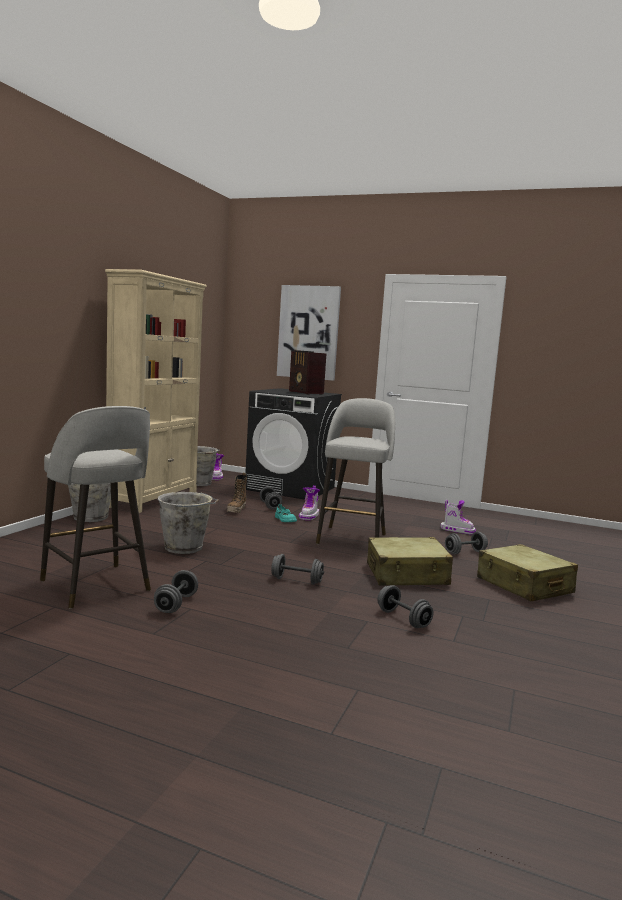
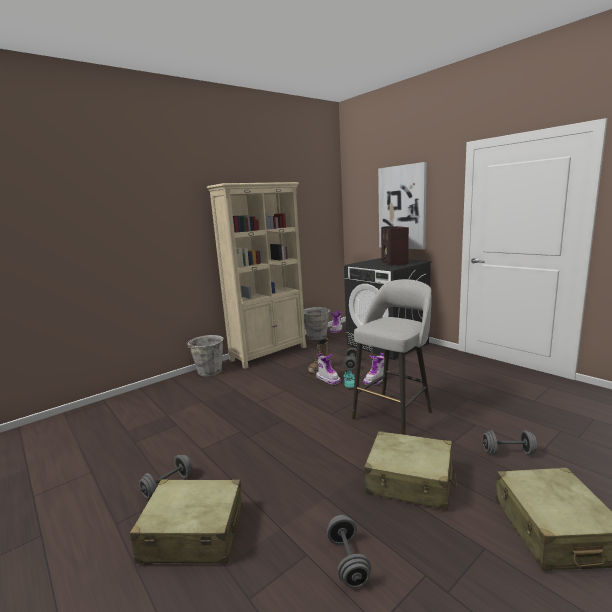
camera: 30 degrees right, 5 degrees up
grey stool [40,406,151,609] -> none
grey bucket [158,492,219,554] -> none
grey dumbbell [271,554,324,584] -> none
boot [441,500,476,535] -> boot moved to [316,353,341,385]
none -> beige suitcase [130,479,242,564]

